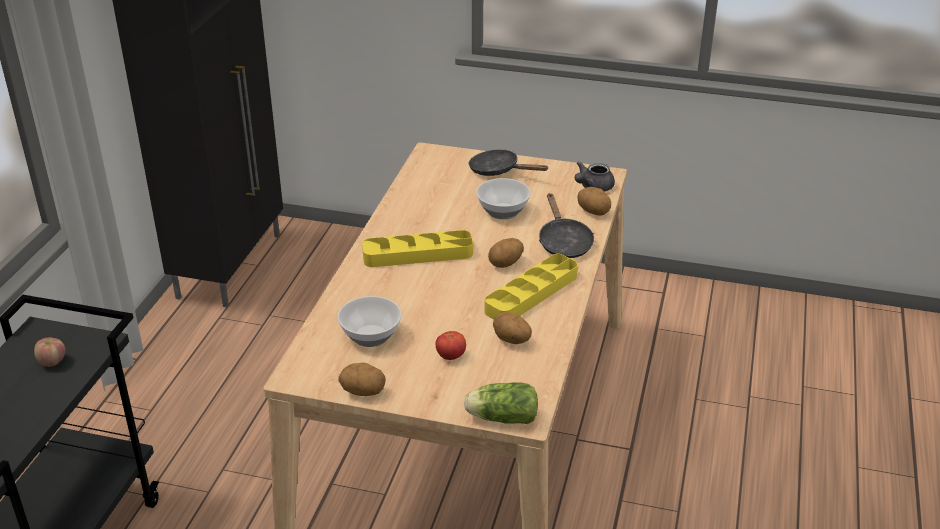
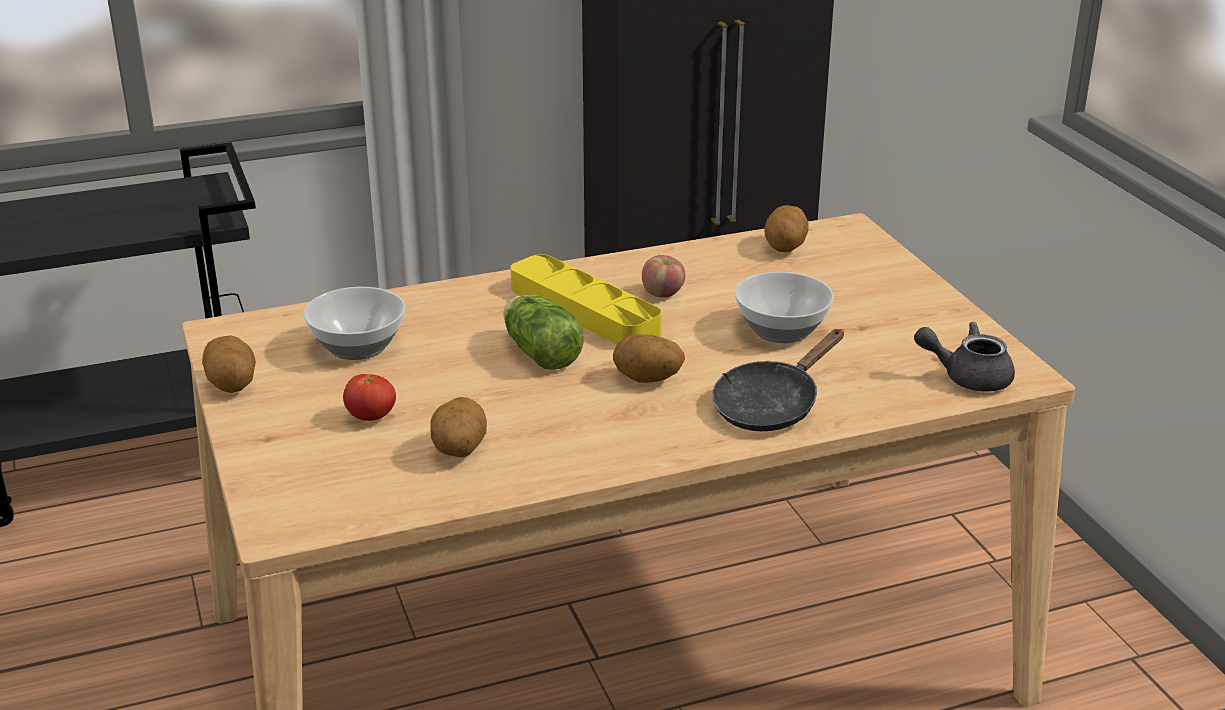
camera: 55 degrees right, 5 degrees down
apple [34,338,65,367] -> apple moved to [642,255,685,298]
lettuce [464,382,538,424] -> lettuce moved to [503,295,584,370]
black frying pan [469,149,549,176] -> none
yellow tray [484,254,578,320] -> none
potato [577,187,611,216] -> potato moved to [764,205,809,252]

